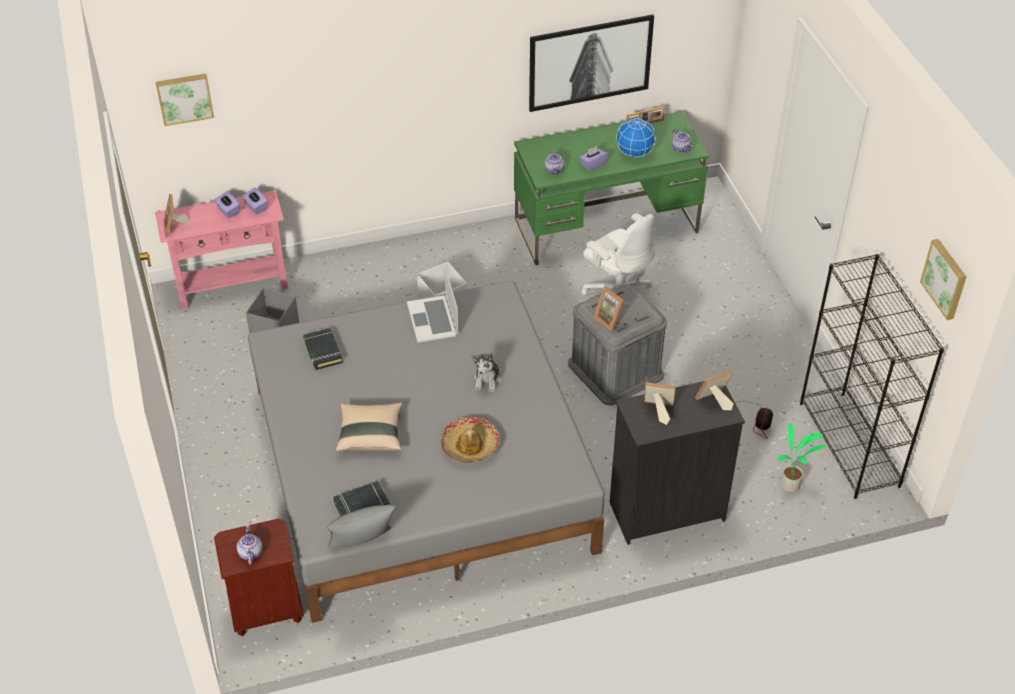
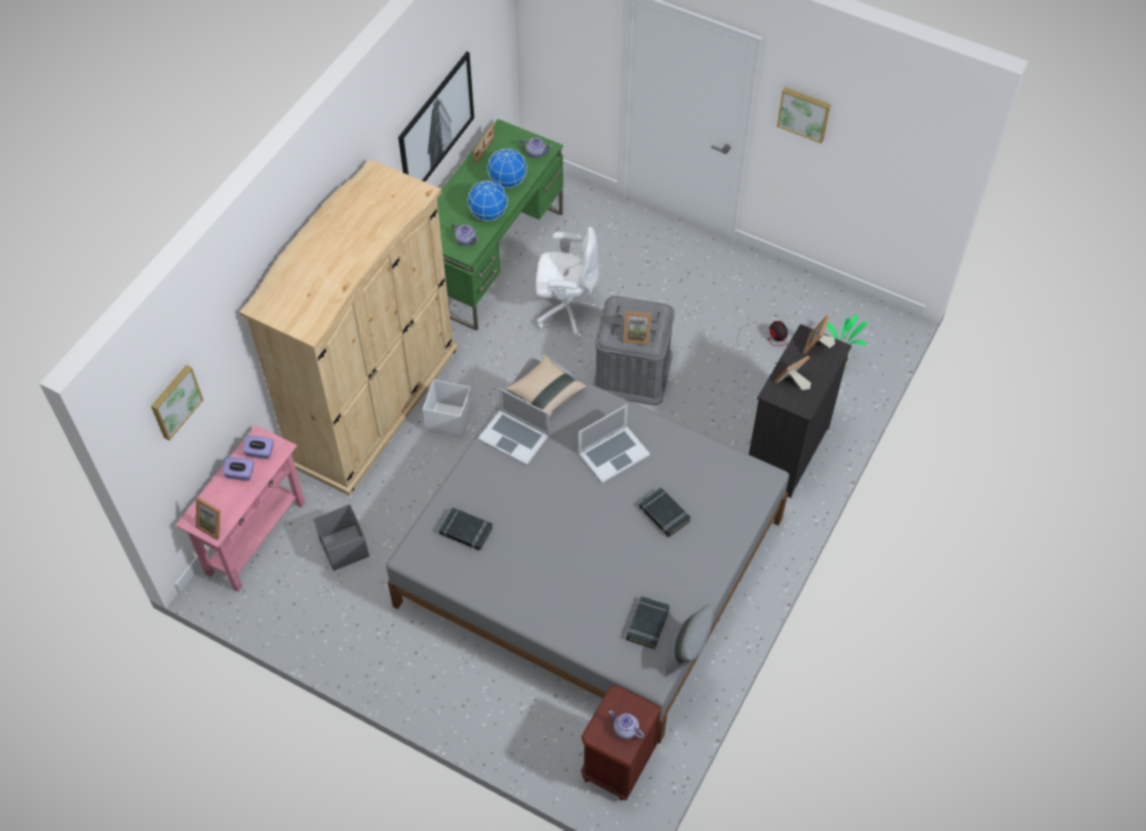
camera: 45 degrees left, 10 degrees up
beige pillow [336,402,402,452] -> beige pillow moved to [506,355,587,418]
hat [441,417,500,463] -> black book [639,487,691,537]
plush toy [472,352,502,393] -> laptop [578,404,650,483]
purple tissue box [579,146,608,171] -> globe [467,180,508,221]
black bookcase [800,254,944,499] -> none
picture [920,239,966,320] -> picture moved to [777,87,831,143]
none -> beige wardrobe [239,159,458,496]

